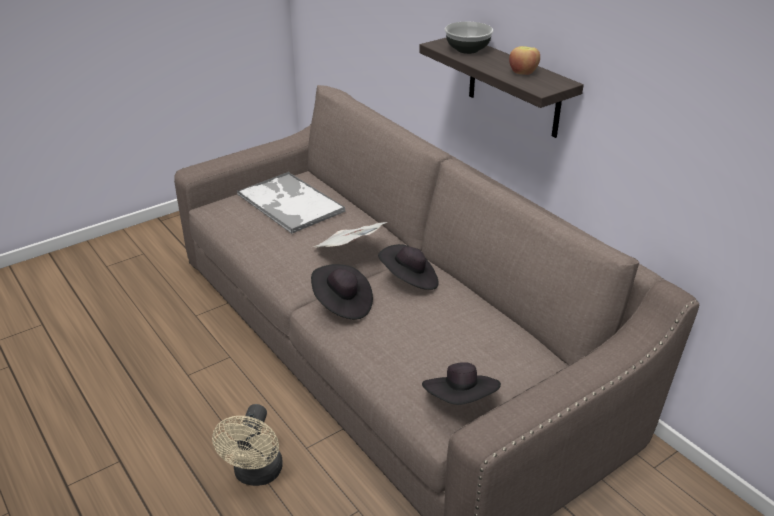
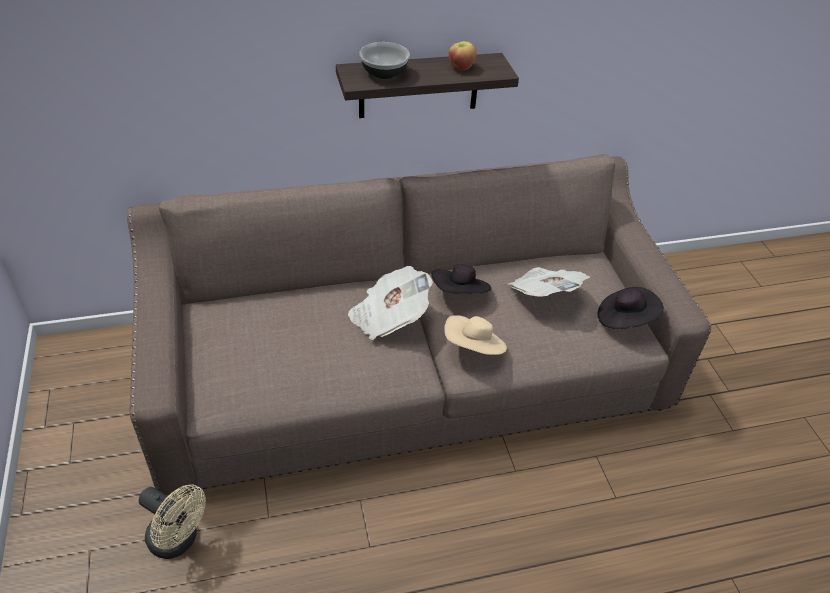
camera: 70 degrees left, 10 degrees up
beige fan [212,404,283,486] -> beige fan moved to [138,484,206,559]
tray [237,172,346,234] -> none
black hat [311,264,373,319] -> beige hat [444,315,507,355]
none -> newspaper [508,267,590,297]

